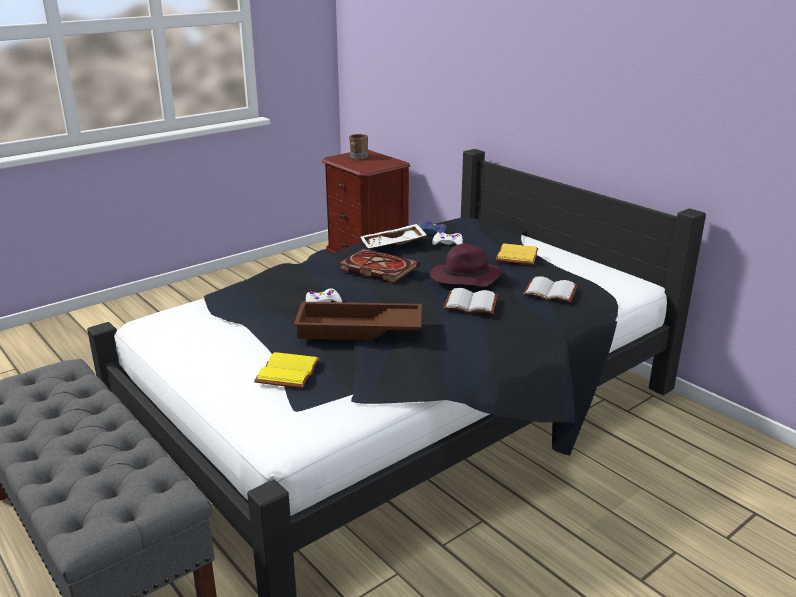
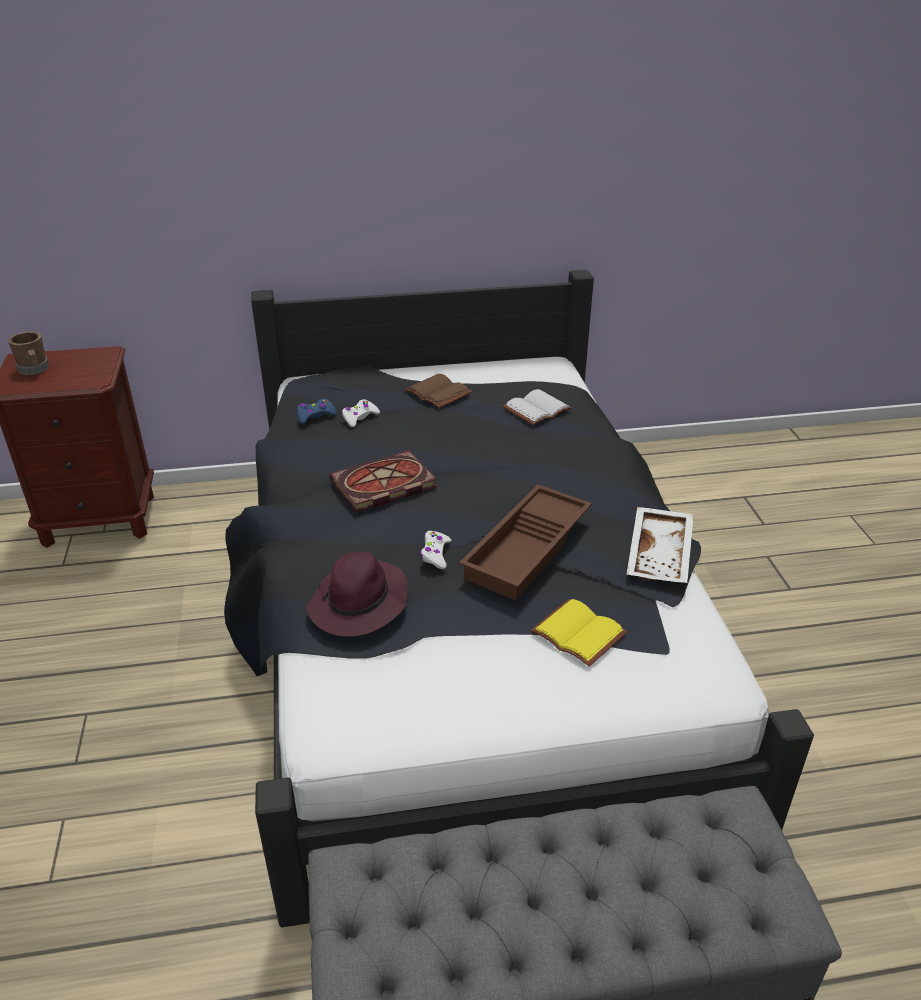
camera: 60 degrees left, 10 degrees up
white tray [360,224,427,248] -> white tray moved to [626,507,694,583]
purple hat [430,244,502,287] -> purple hat moved to [306,552,408,637]
white book [443,288,498,314] -> none
yellow book [496,243,539,265] -> brown book [405,373,472,408]

